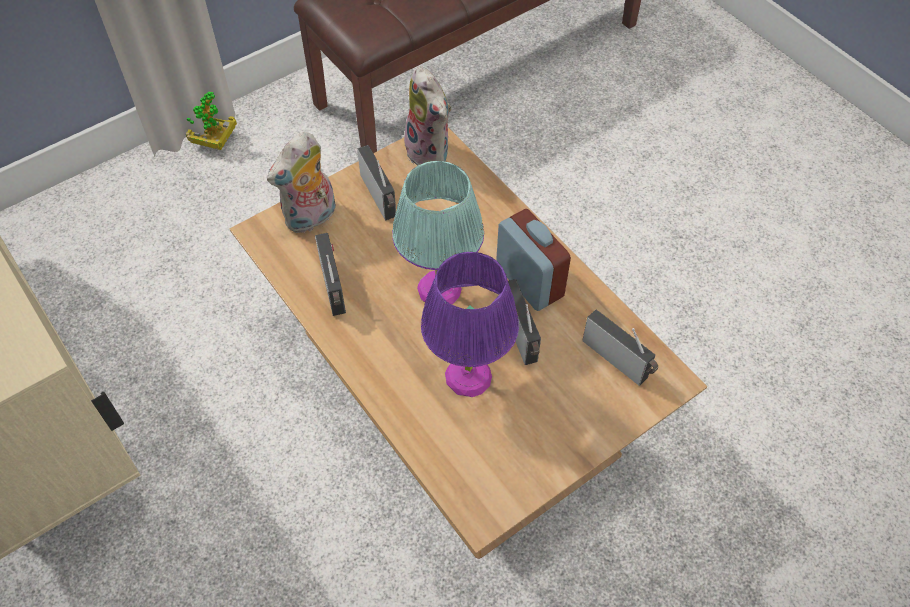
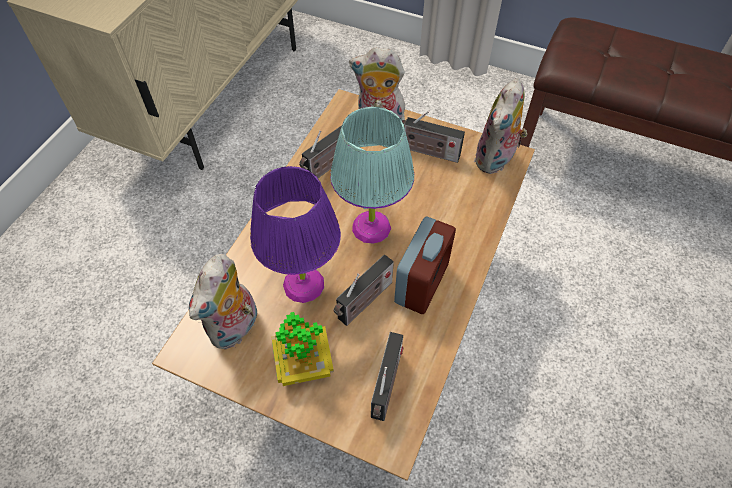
camera: 60 degrees right, 0 degrees up
potted plant [186,92,237,150] -> potted plant moved to [272,312,334,386]
radio [357,145,396,220] -> radio turned 75 degrees clockwise [402,111,465,163]
none -> plush toy [189,254,258,349]

